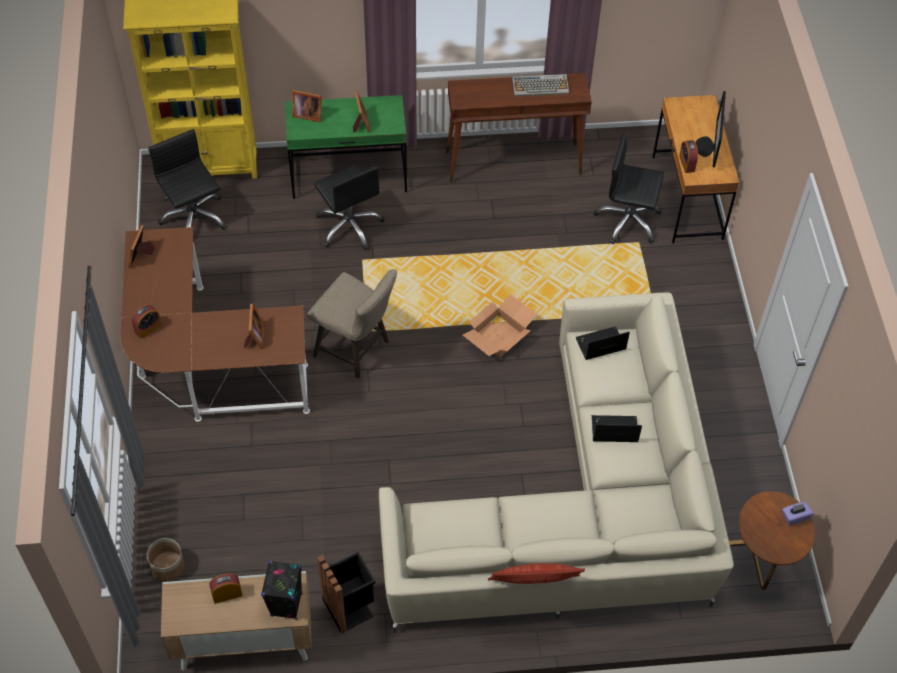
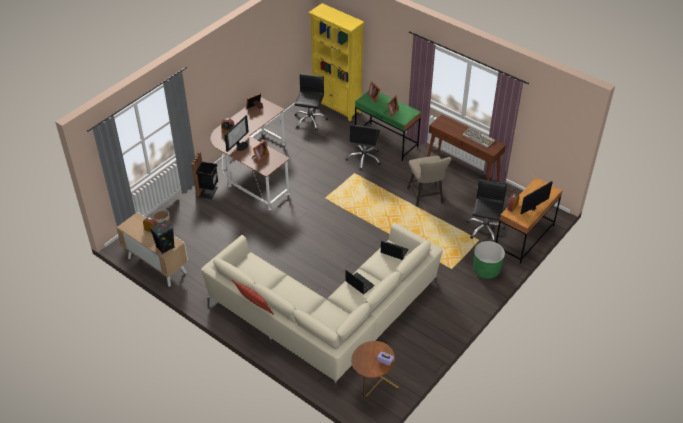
camera: 45 degrees right, 10 degrees down
beige stool [307,269,397,379] -> beige stool moved to [407,156,452,207]
black trash can [317,552,376,634] -> black trash can moved to [191,152,218,199]
cardboard box [463,294,537,357] -> none
black office chair [594,135,664,244] -> black office chair turned 45 degrees clockwise [466,179,507,242]
none -> monitor [225,115,249,152]
none -> green planter [473,241,505,279]

